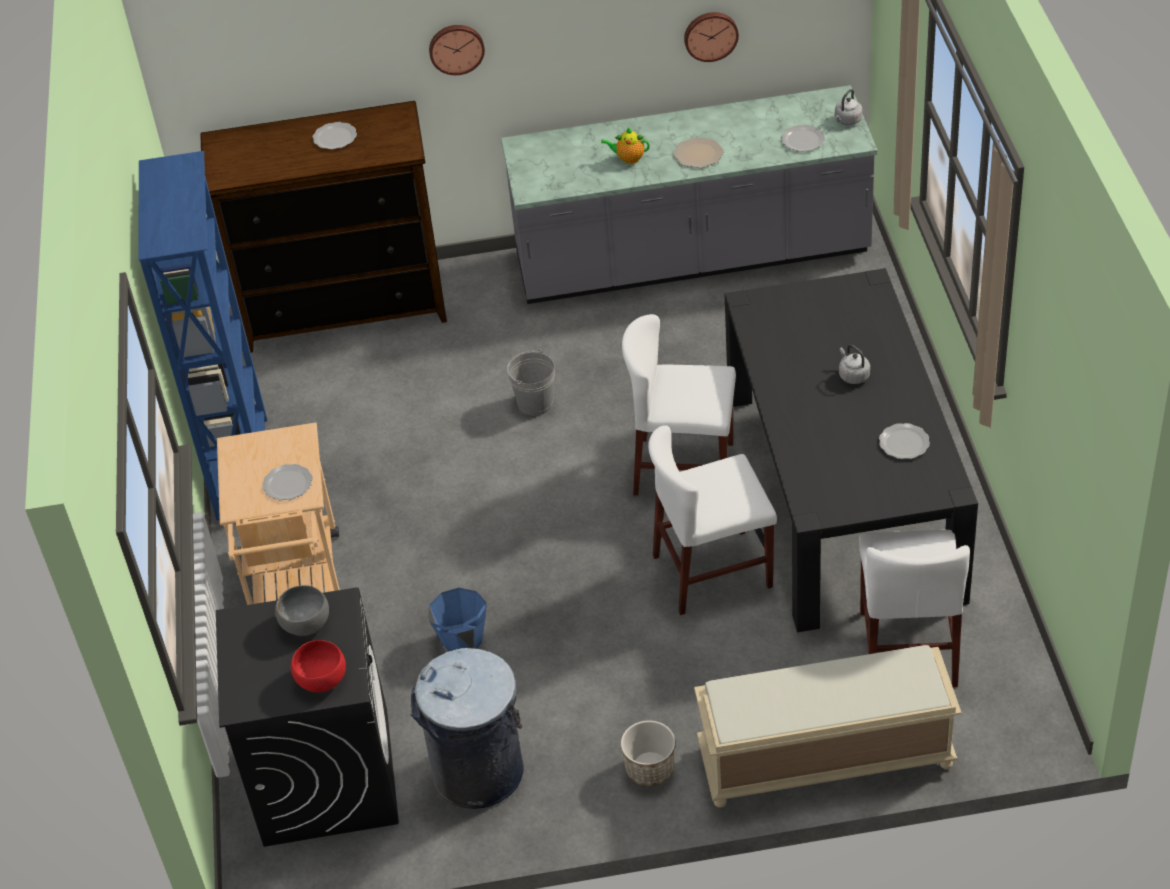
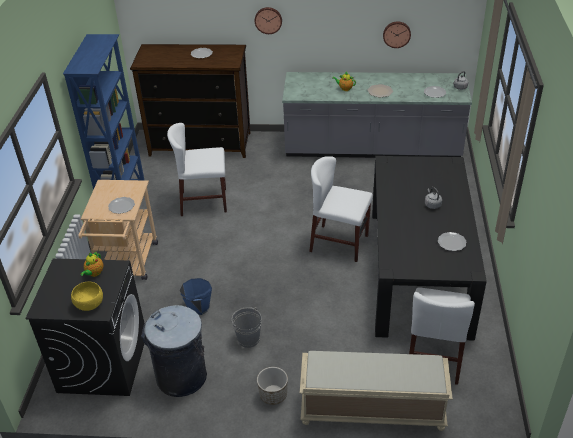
camera: 10 degrees right, 5 degrees down
grey bowl [275,585,329,636] -> teapot [80,252,103,277]
red bowl [291,640,346,692] -> yellow bowl [71,282,103,311]
grey bucket [507,349,555,416] -> grey bucket moved to [232,307,262,348]
white chair [648,425,777,615] -> white chair moved to [167,123,227,216]

